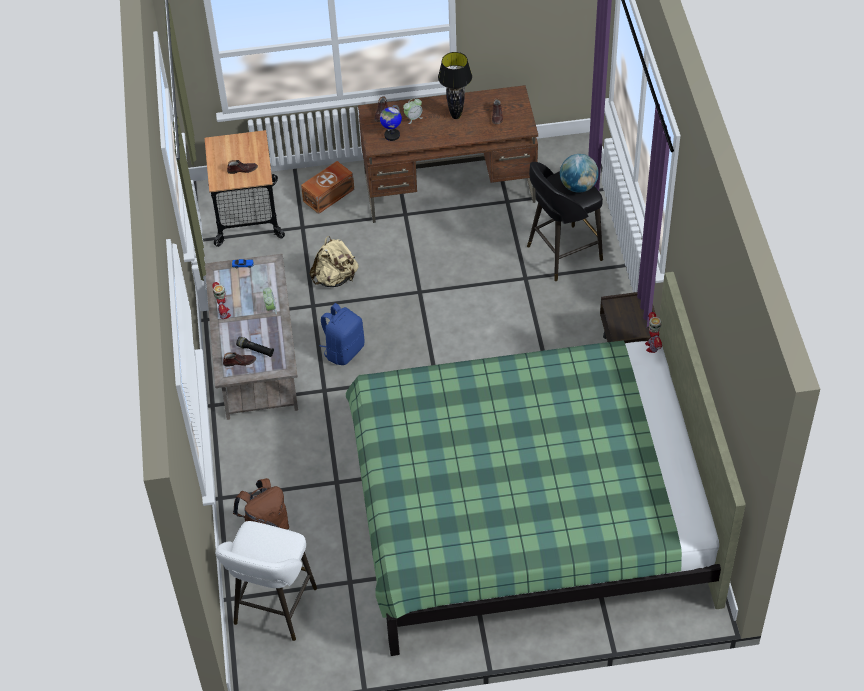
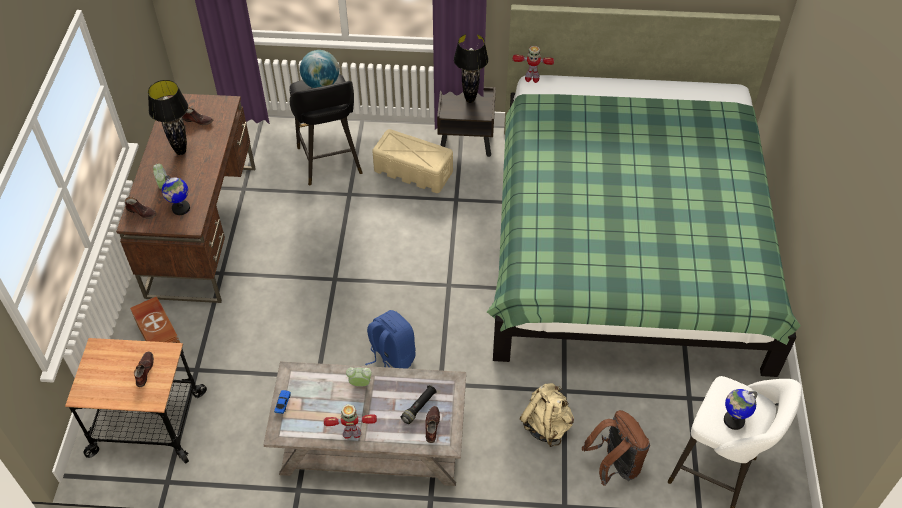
camera: 80 degrees left, 0 degrees up
beige backpack [310,236,358,287] -> beige backpack moved to [520,383,574,447]
none -> beige storage box [372,129,453,193]
none -> black table lamp [454,34,489,103]
none -> globe [724,389,757,430]

